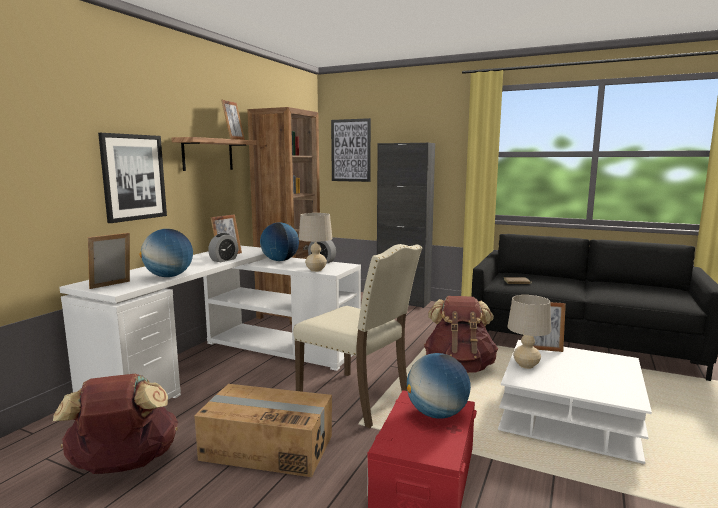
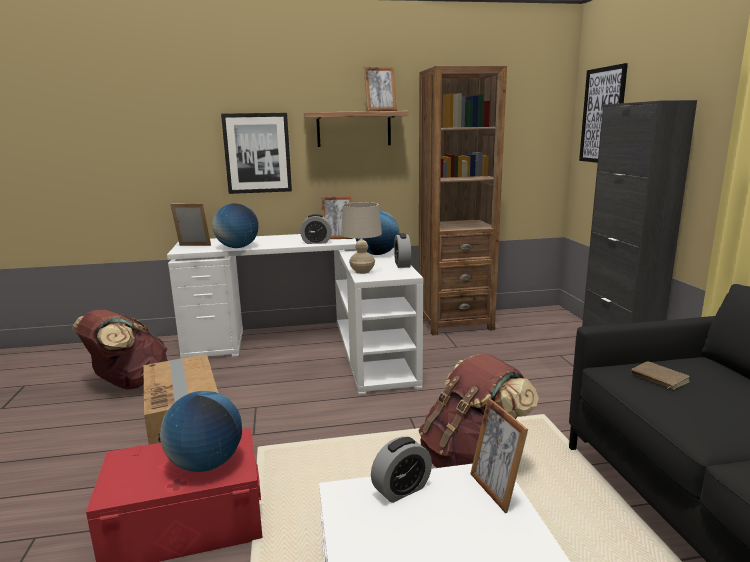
camera: 55 degrees right, 5 degrees up
beige chair [293,244,422,428] -> none
beige table lamp [508,295,551,369] -> alarm clock [371,437,432,503]

